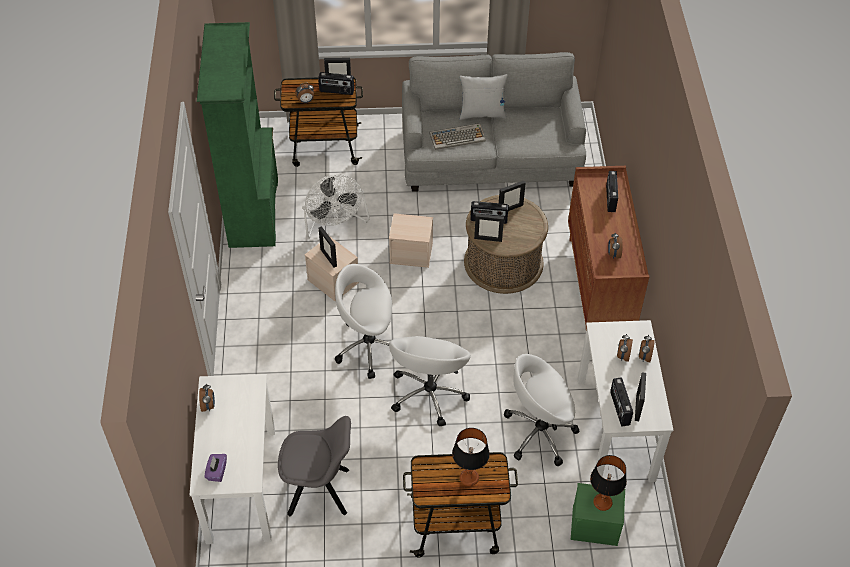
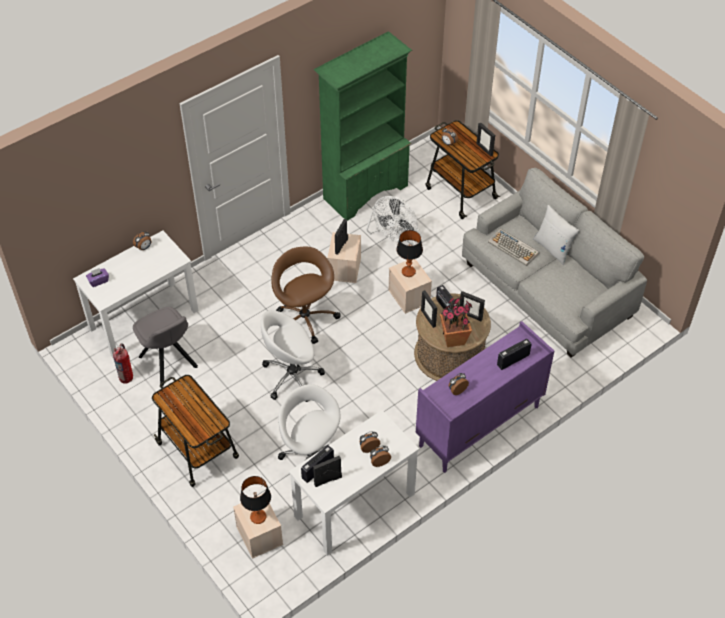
camera: 55 degrees right, 0 degrees up
radio [318,72,354,95] -> none
white office chair [335,264,392,379] -> brown office chair [271,247,341,344]
table lamp [452,428,490,486] -> table lamp moved to [396,230,423,277]
brown cabinet [568,166,649,330] -> purple cabinet [416,321,554,473]
green storage box [571,483,625,546] -> beige storage box [233,493,283,559]
none -> fire extinguisher [113,343,133,384]
none -> potted plant [440,298,472,347]

